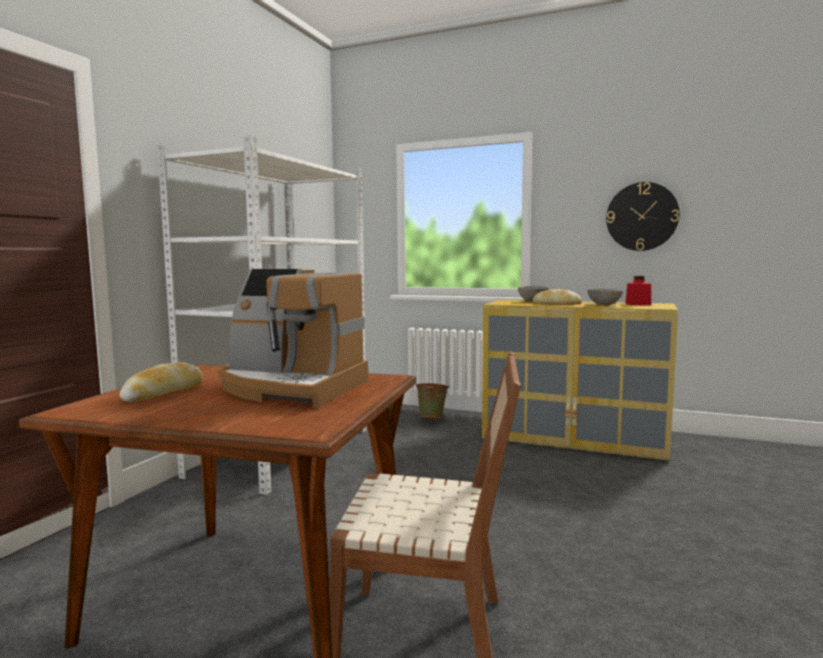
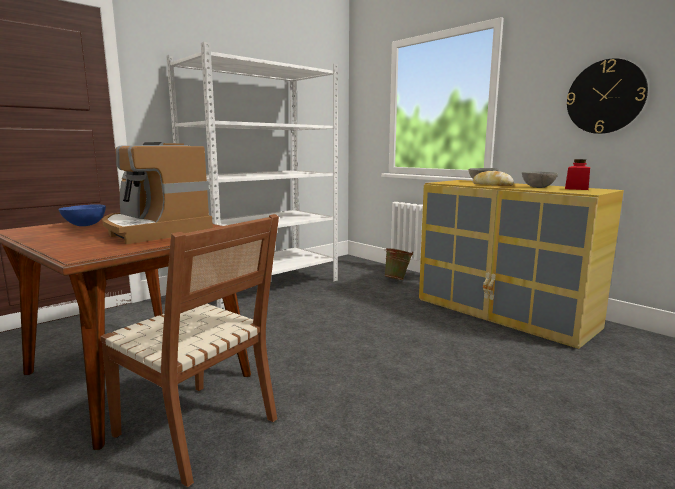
camera: 25 degrees right, 5 degrees up
bread [119,362,203,403] -> blue bowl [58,204,106,226]

